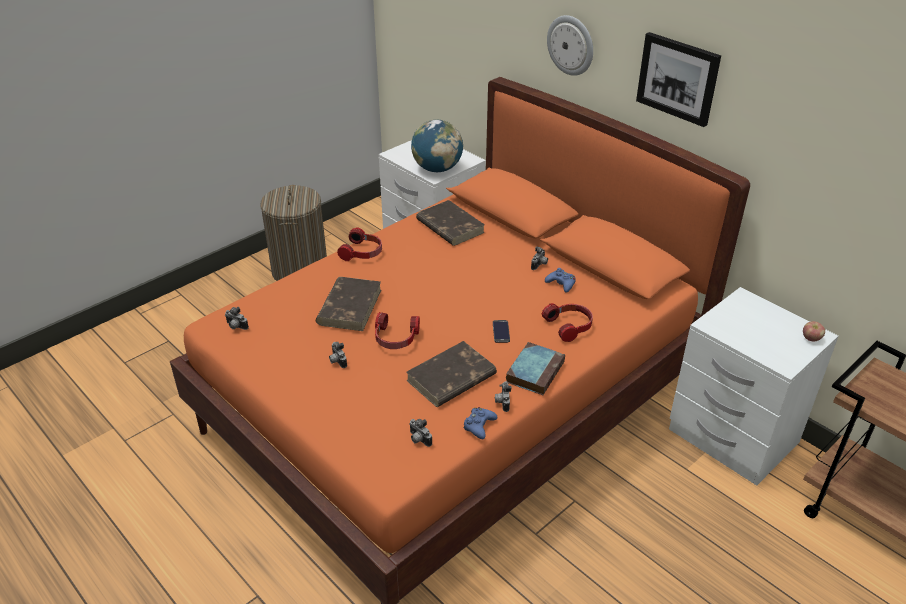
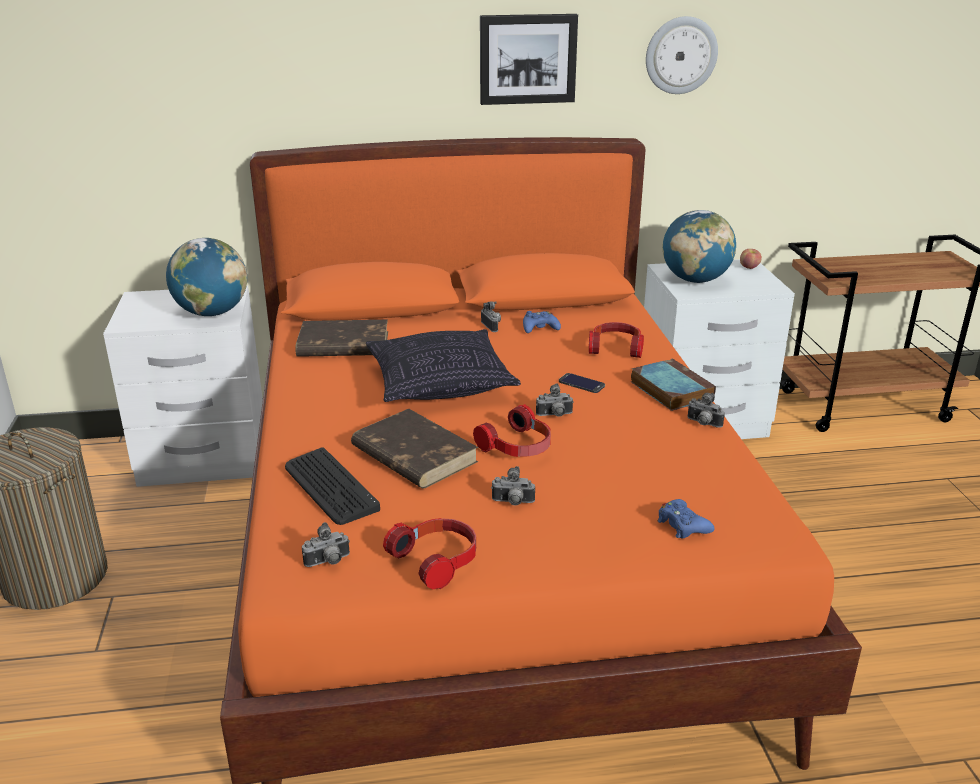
camera: 55 degrees left, 10 degrees down
headphones [337,227,382,261] -> headphones moved to [383,518,476,589]
brown book [406,341,497,407] -> none
camera [409,419,432,447] -> camera moved to [536,383,574,417]
blue game controller [463,407,497,439] -> blue game controller moved to [658,499,714,539]
wall clock [547,15,593,76] -> wall clock moved to [646,16,718,94]
none -> keyboard [285,447,380,525]
none -> pillow [366,329,521,402]
none -> globe [663,210,736,283]

